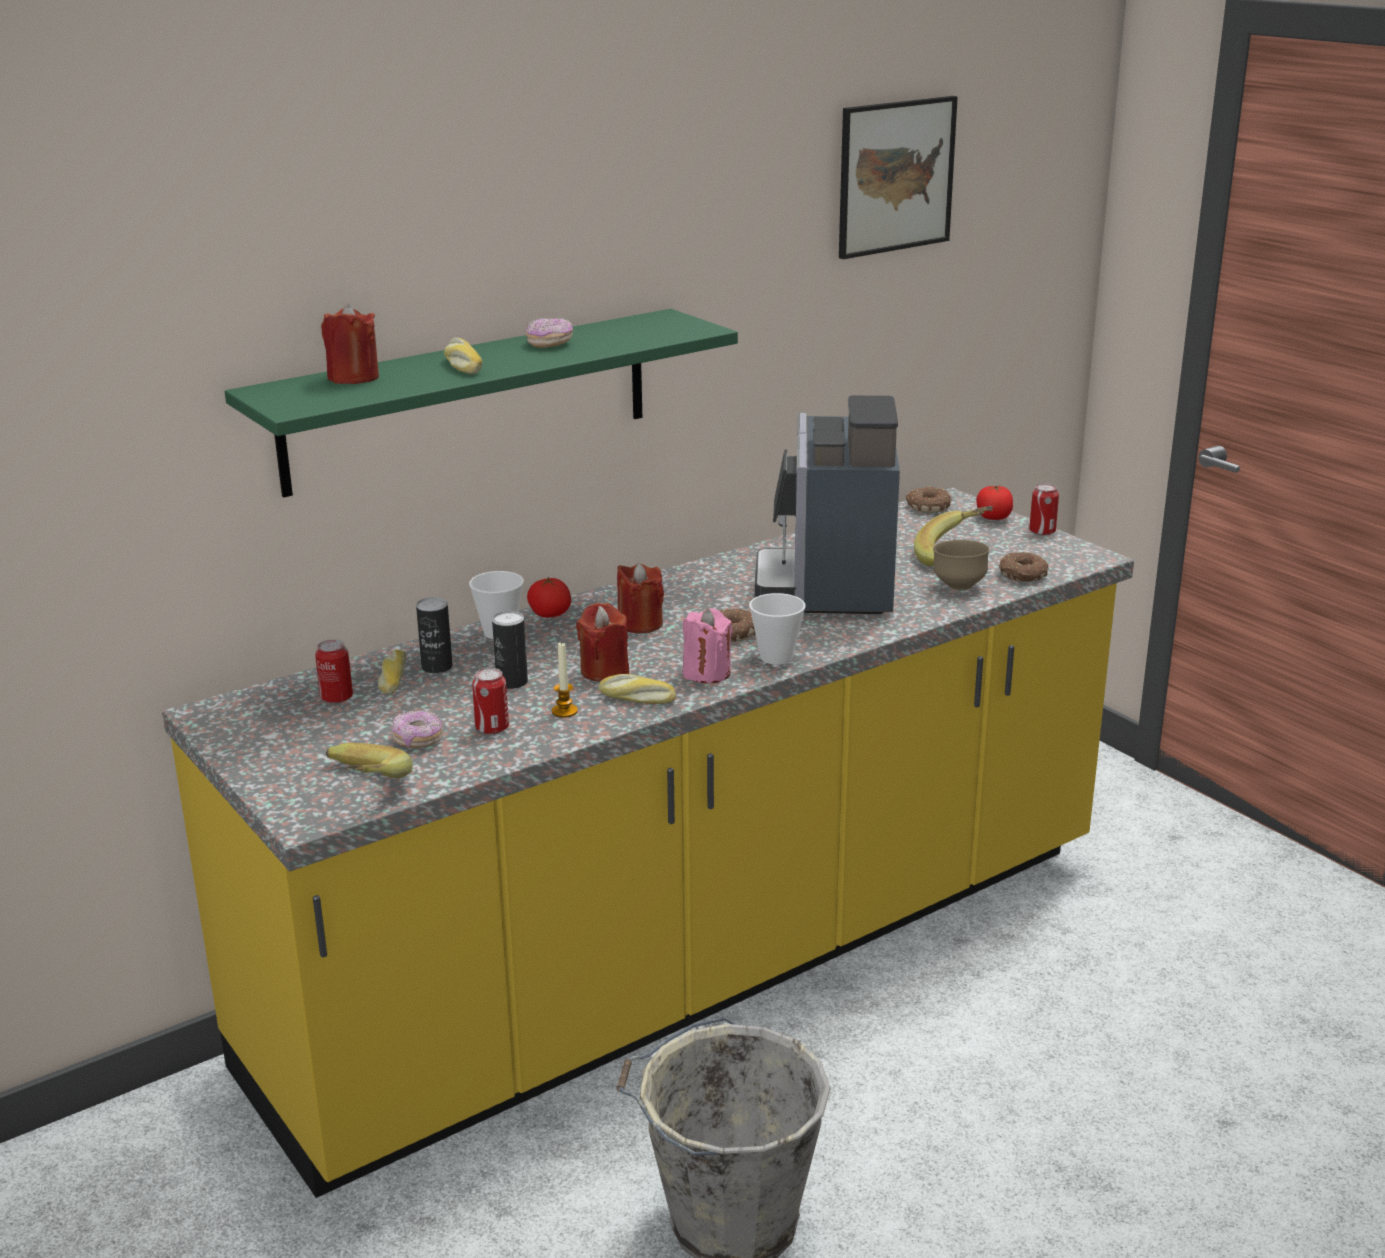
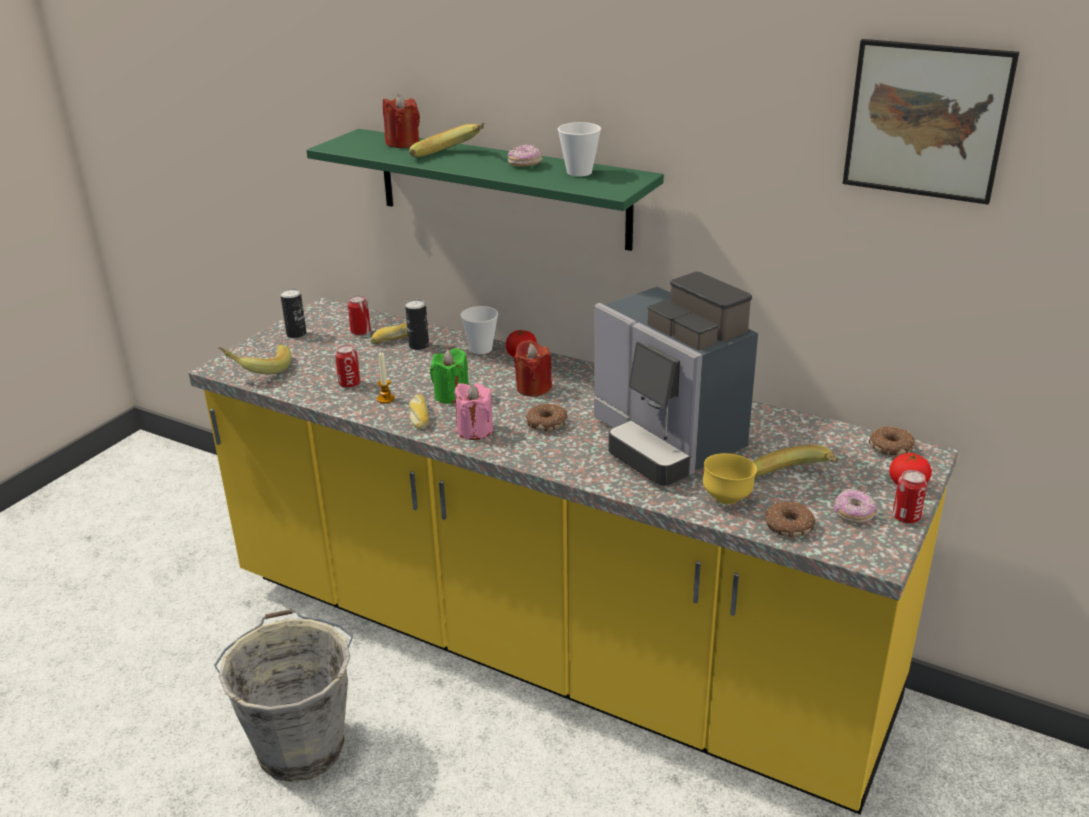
camera: 65 degrees right, 5 degrees up
donut [392,710,443,748] -> donut moved to [834,489,876,523]
bread [444,338,483,375] -> banana [409,123,485,157]
can [492,611,528,689] -> can moved to [280,289,307,338]
red candle [576,603,629,682] -> green candle [430,348,469,404]
cup [749,593,805,665] -> cup moved to [558,122,601,177]
coffee machine [755,395,900,614] -> coffee machine turned 105 degrees counterclockwise [594,271,758,486]
brown bowl [933,540,990,590] -> yellow bowl [703,453,757,504]

